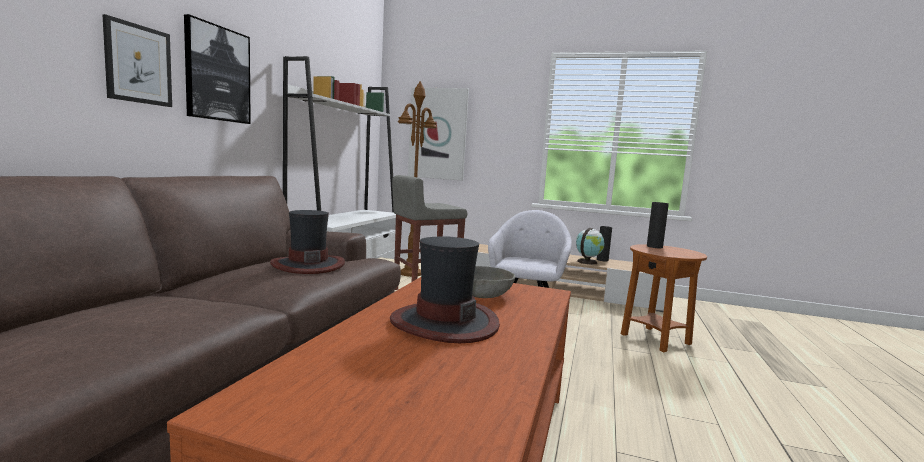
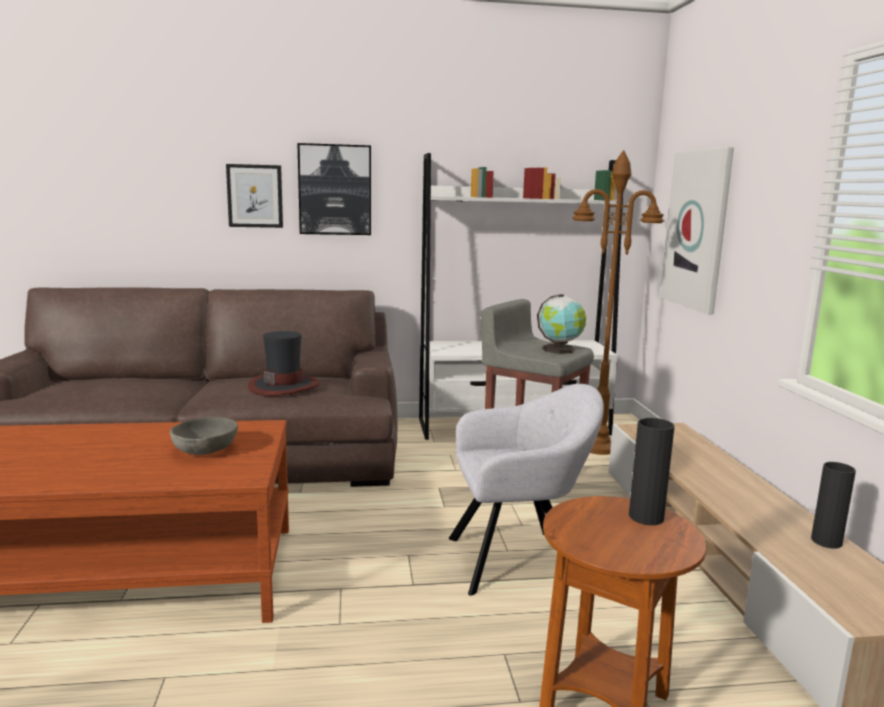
camera: 65 degrees right, 5 degrees up
hat [390,236,500,343] -> none
globe [576,228,605,265] -> globe moved to [537,294,586,354]

